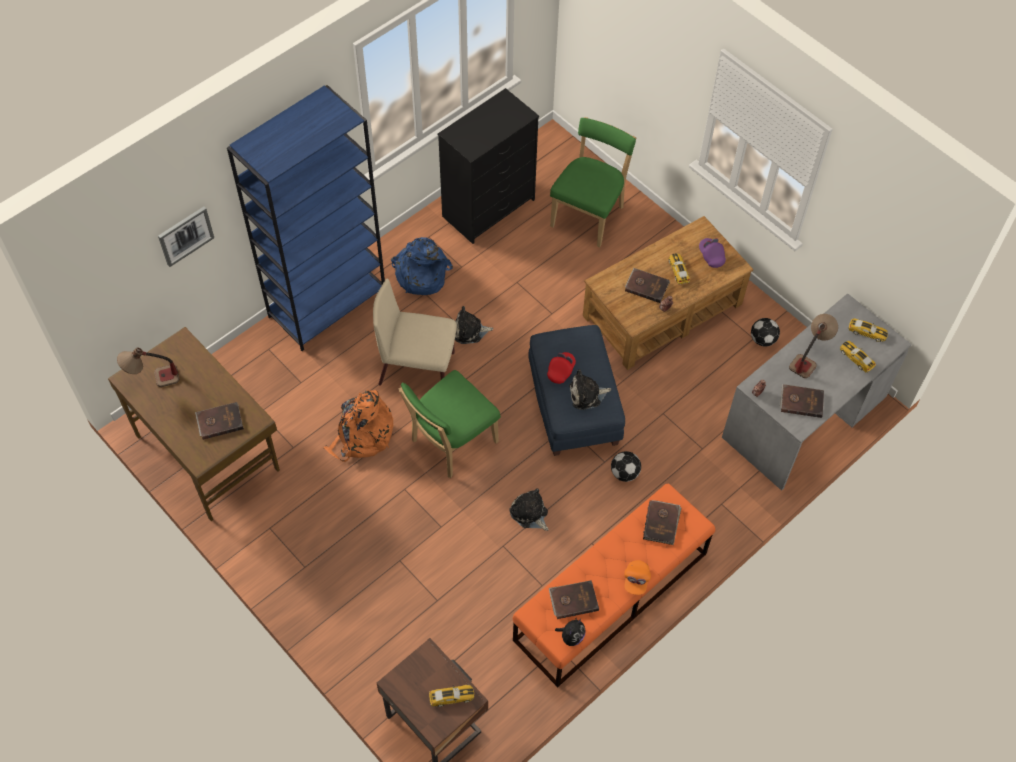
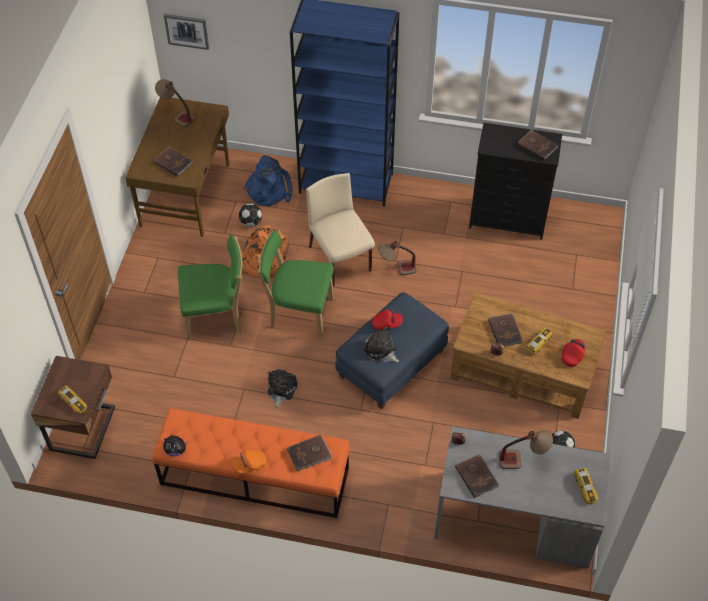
camera: 55 degrees right, 5 degrees down
picture [158,207,214,267] -> picture moved to [164,14,209,50]
blue backpack [391,237,453,295] -> blue backpack moved to [243,155,293,206]
plush toy [455,306,494,344] -> table lamp [378,241,417,275]
brown book [549,580,599,619] -> brown book moved to [518,129,558,161]
green chair [550,117,636,247] -> green chair moved to [178,234,242,341]
football [611,451,641,482] -> football moved to [239,203,262,227]
purple cap [699,238,726,268] -> red cap [561,339,586,367]
toy car [840,341,876,372] -> none

